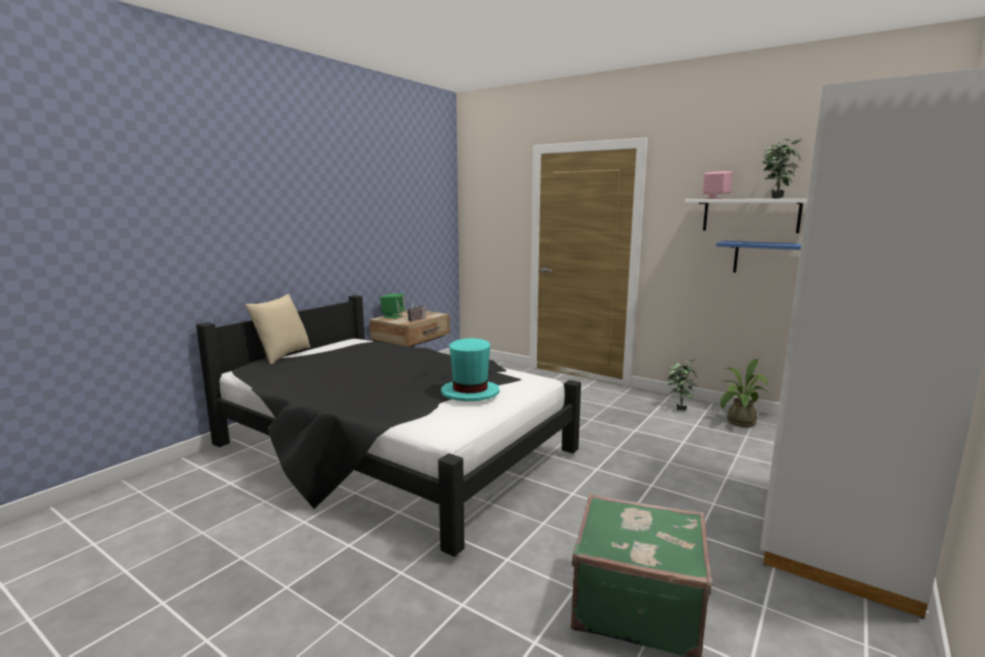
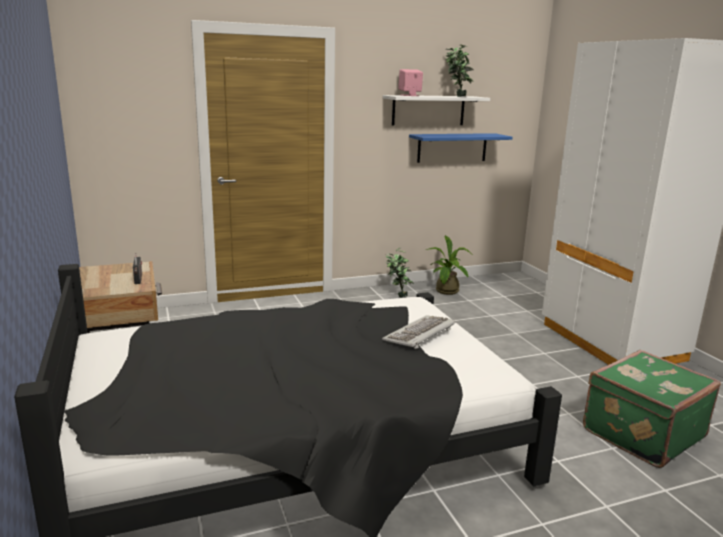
camera: 55 degrees left, 5 degrees up
beige pillow [245,294,311,364] -> none
green speaker [380,293,406,318] -> none
turquoise hat [441,338,499,401] -> keyboard [382,316,455,349]

